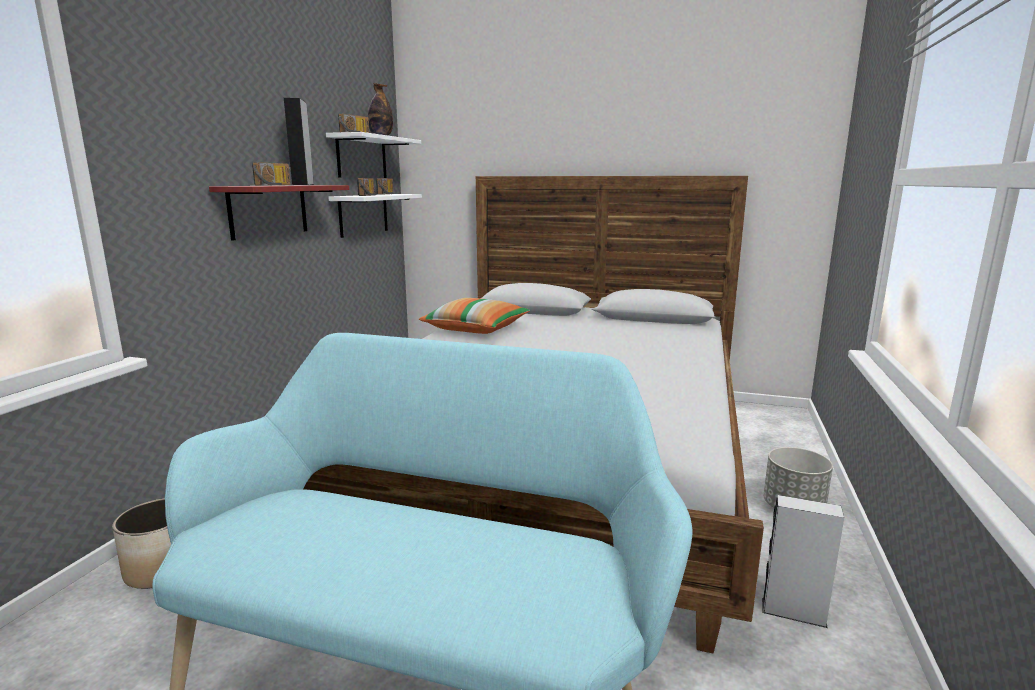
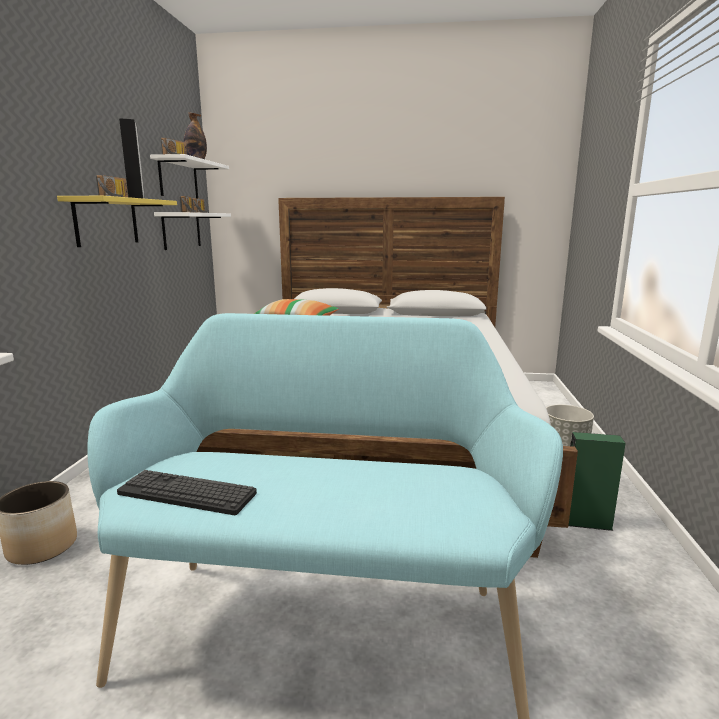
camera: 10 degrees left, 0 degrees up
red shelf [209,185,349,241] -> yellow shelf [57,196,177,247]
grey speaker [762,495,844,628] -> green speaker [569,432,626,531]
none -> keyboard [117,470,257,515]

